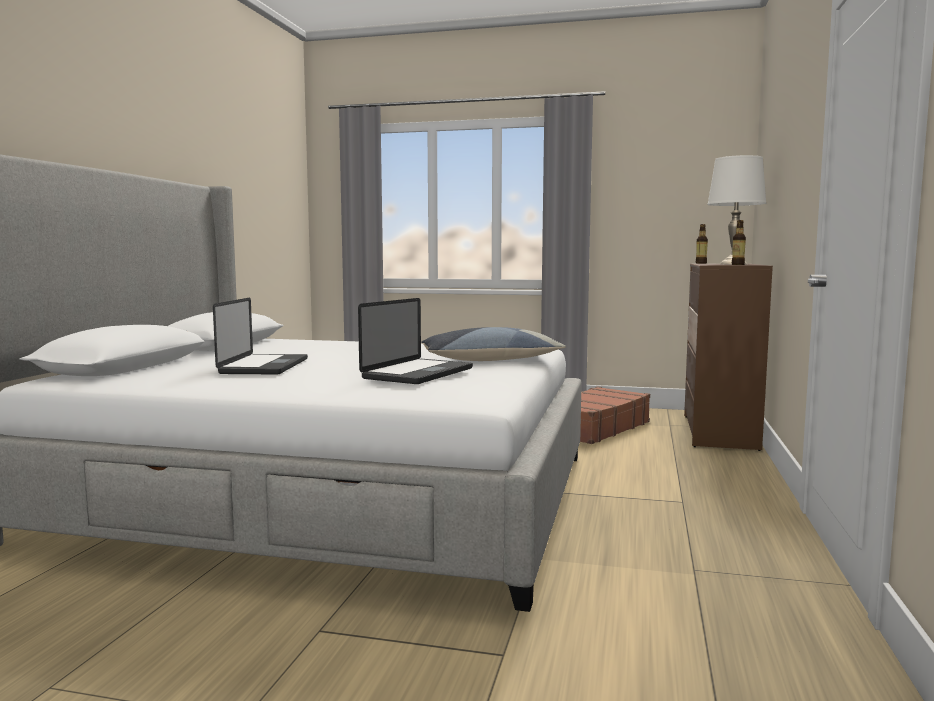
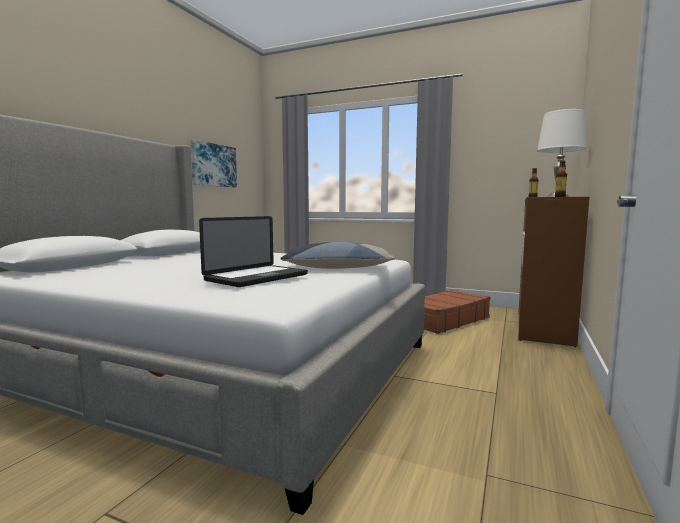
camera: 10 degrees right, 0 degrees up
laptop [213,298,308,374] -> none
none -> picture [191,139,237,187]

